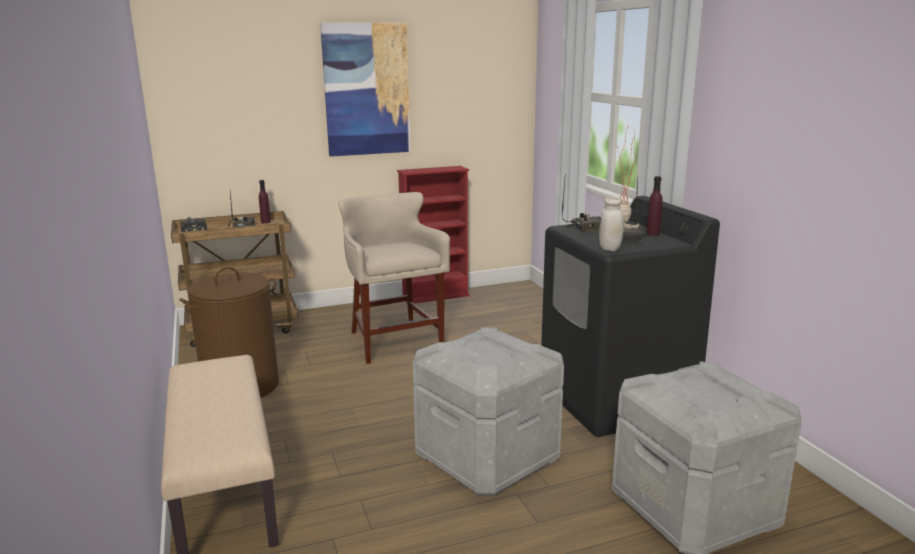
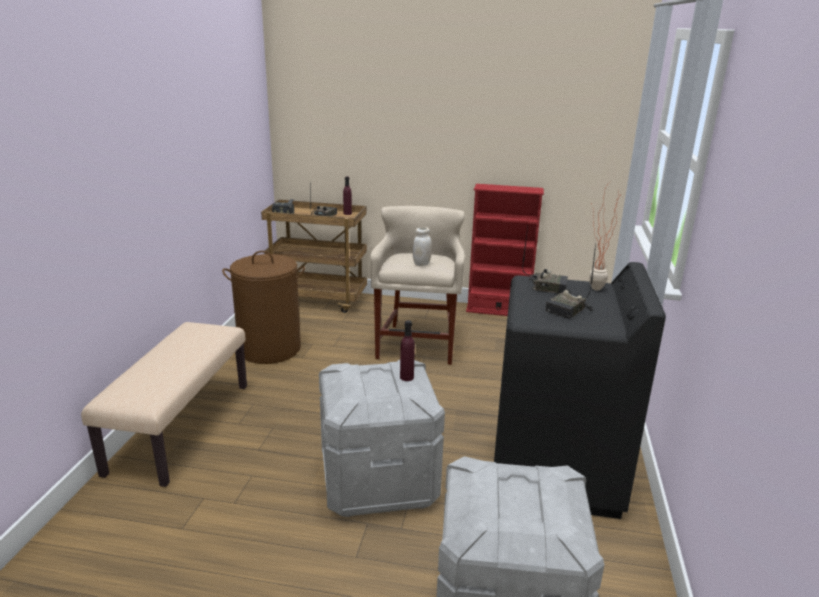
camera: 30 degrees right, 5 degrees up
picture [320,23,411,157] -> none
white jar [599,197,624,251] -> white jar moved to [413,227,432,266]
purple bottle [647,176,663,236] -> purple bottle moved to [400,320,415,381]

